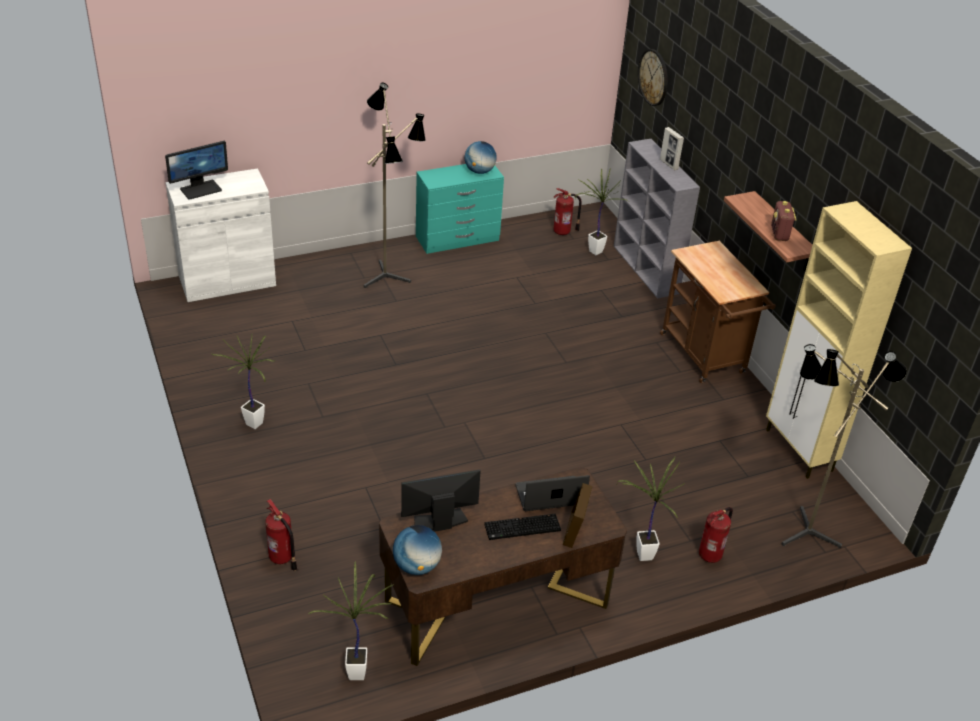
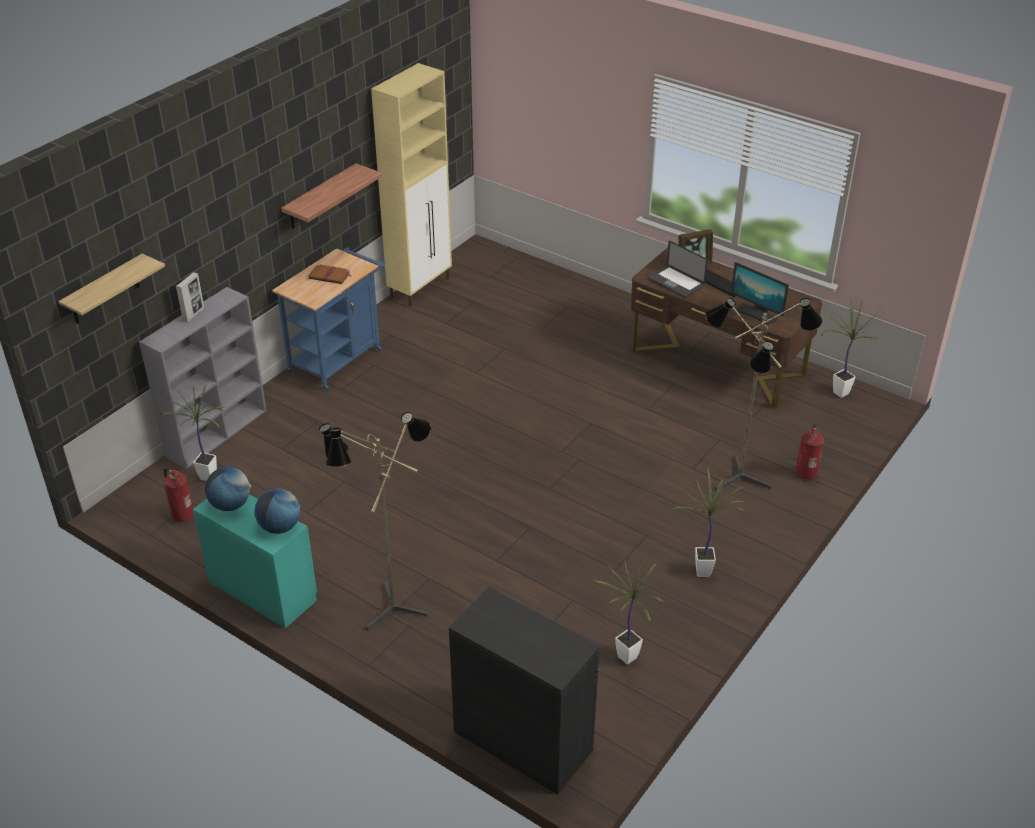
camera: 120 degrees left, 0 degrees up
monitor [165,141,228,200] -> none
white cabinet [166,169,276,302] -> black cabinet [449,587,600,795]
globe [393,525,442,575] -> globe moved to [254,488,300,534]
potted plant [617,457,685,561] -> potted plant moved to [594,559,666,665]
wall clock [638,49,668,106] -> shelf [58,254,165,324]
brown cart [660,241,776,383] -> blue cart [272,247,385,391]
fire extinguisher [699,507,733,563] -> none
radio [771,201,796,241] -> none
floor lamp [782,344,907,548] -> floor lamp moved to [705,298,823,491]
none -> brown book [309,264,352,284]

